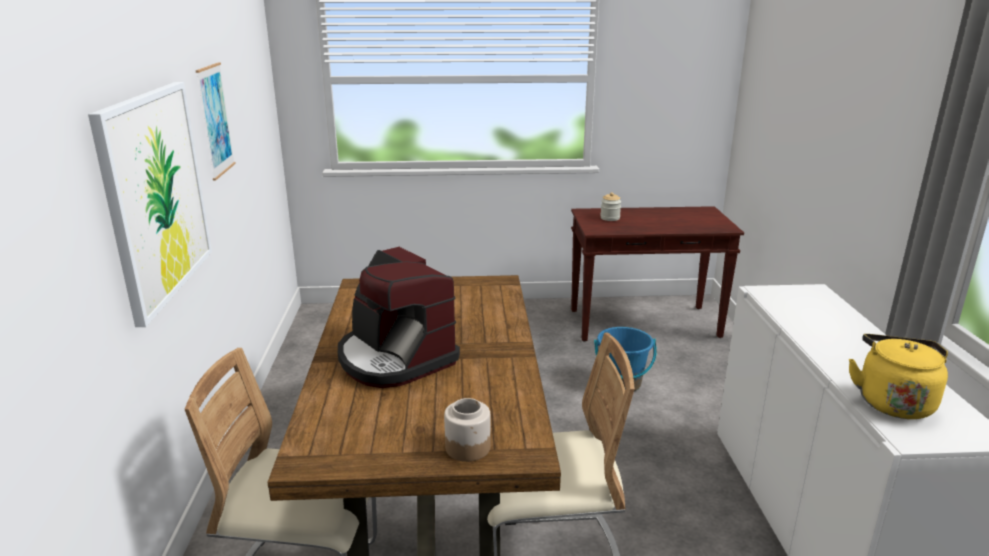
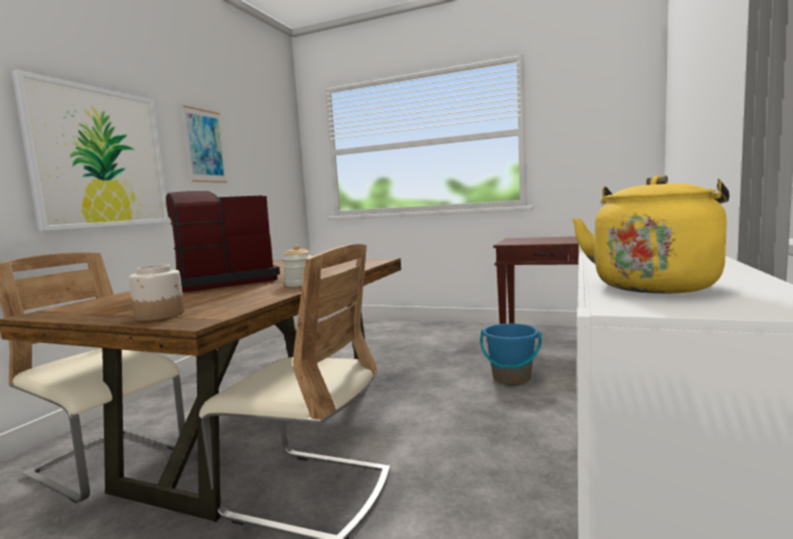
camera: 25 degrees right, 15 degrees down
coffee machine [338,247,460,388] -> coffee machine turned 75 degrees clockwise [166,191,280,292]
jar [600,192,621,221] -> jar moved to [282,245,312,287]

